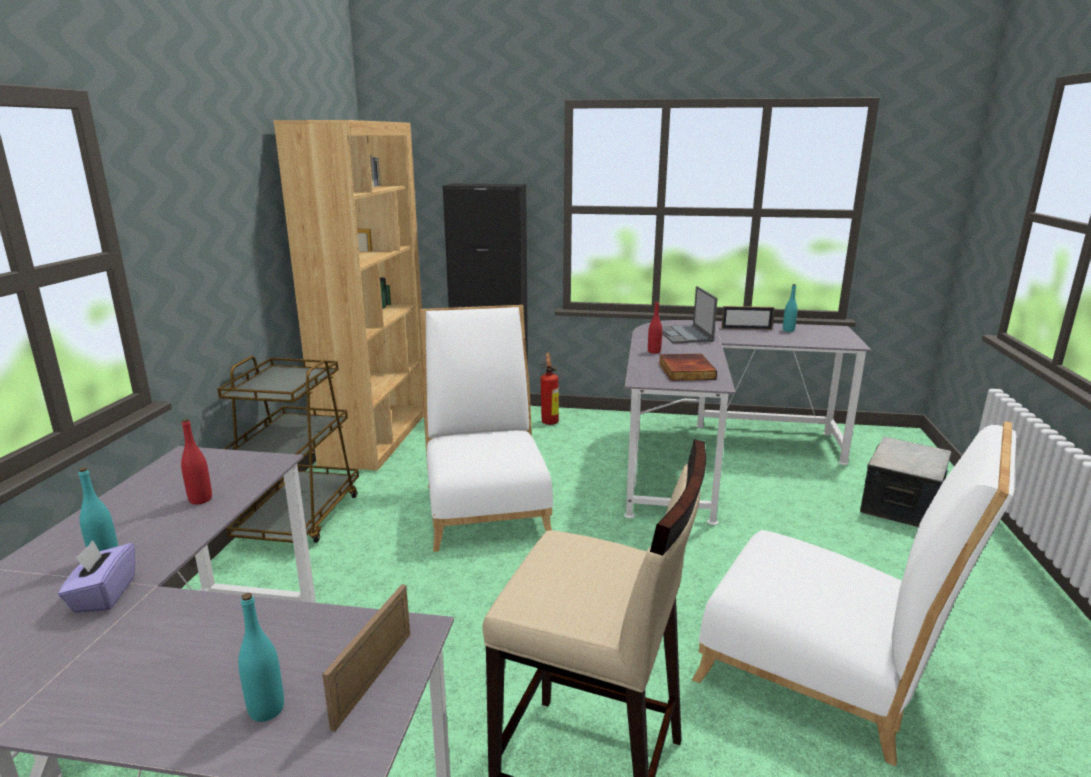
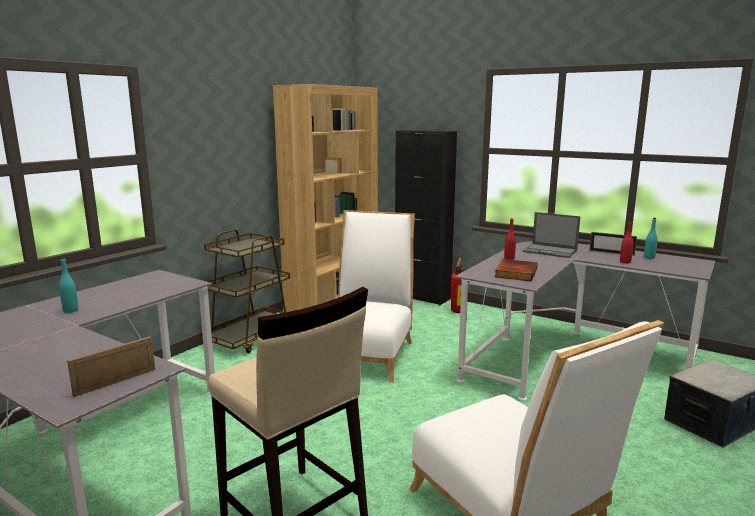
camera: 25 degrees right, 5 degrees down
purple tissue box [58,540,135,613] -> none
red bottle [181,419,212,505] -> red bottle moved to [620,221,634,263]
turquoise bottle [238,593,284,722] -> none
laptop [662,286,718,343] -> laptop turned 75 degrees counterclockwise [523,212,581,258]

